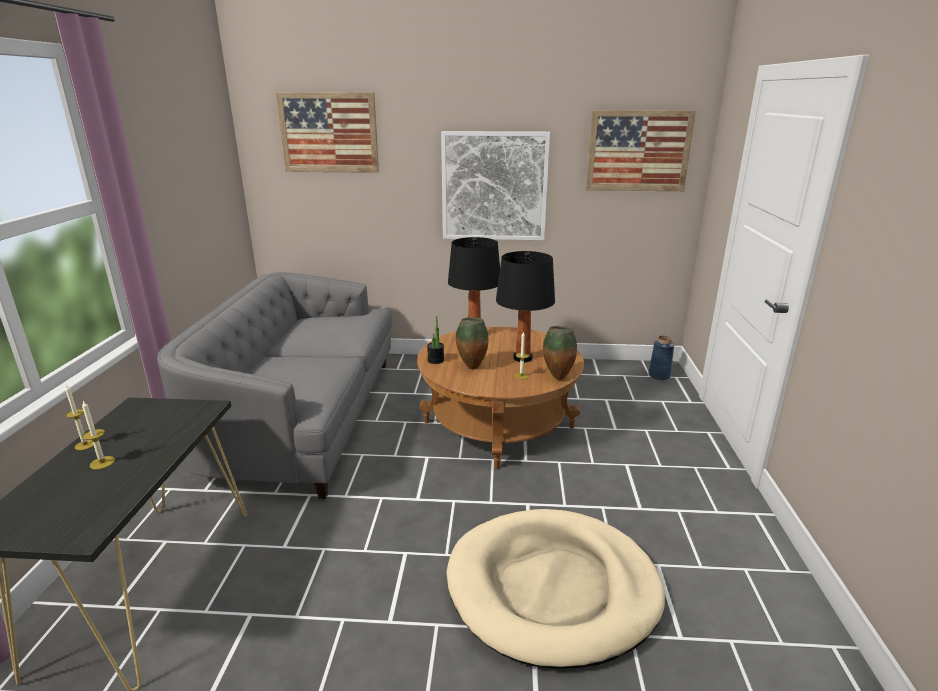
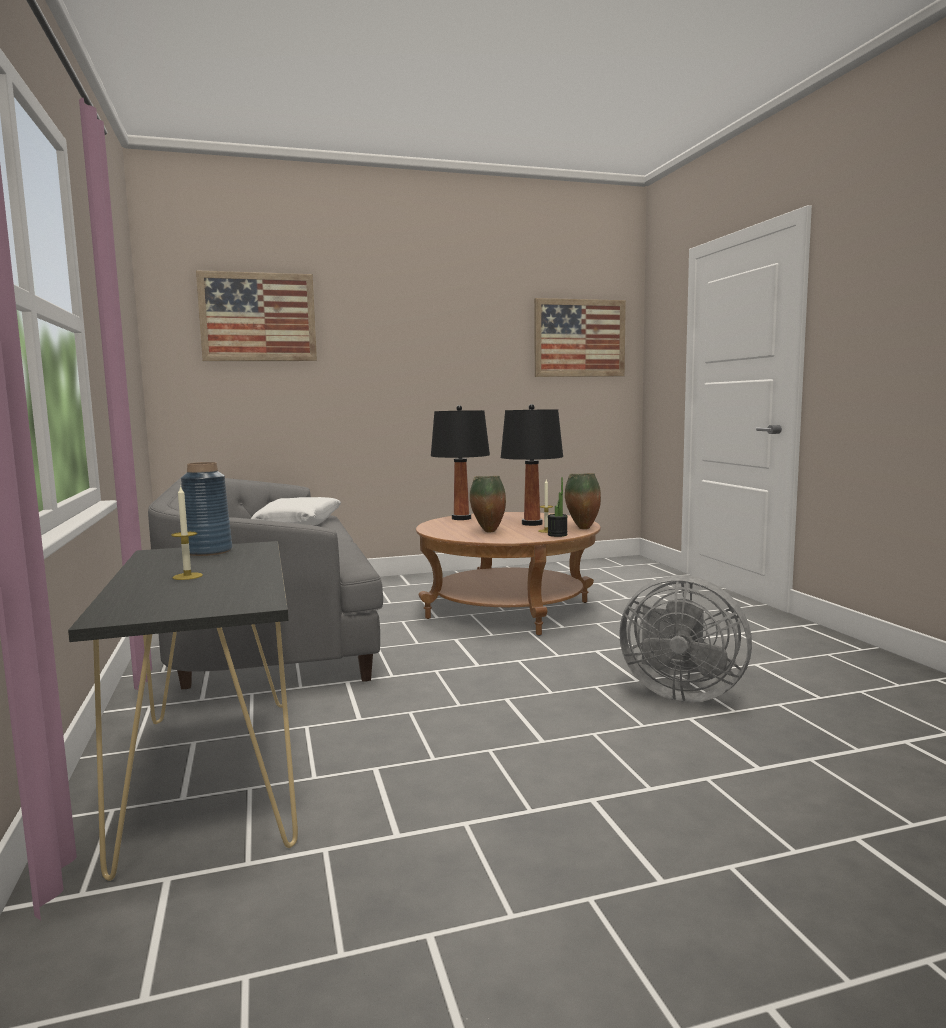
camera: 20 degrees left, 15 degrees down
candle [65,385,94,450] -> none
potted plant [427,316,444,364] -> potted plant moved to [548,477,568,537]
picture [441,131,550,240] -> none
beige dog bed [446,509,665,669] -> grey fan [619,575,752,703]
blue vase [649,336,674,380] -> blue vase moved to [181,462,232,556]
none -> white pillow [251,497,341,525]

